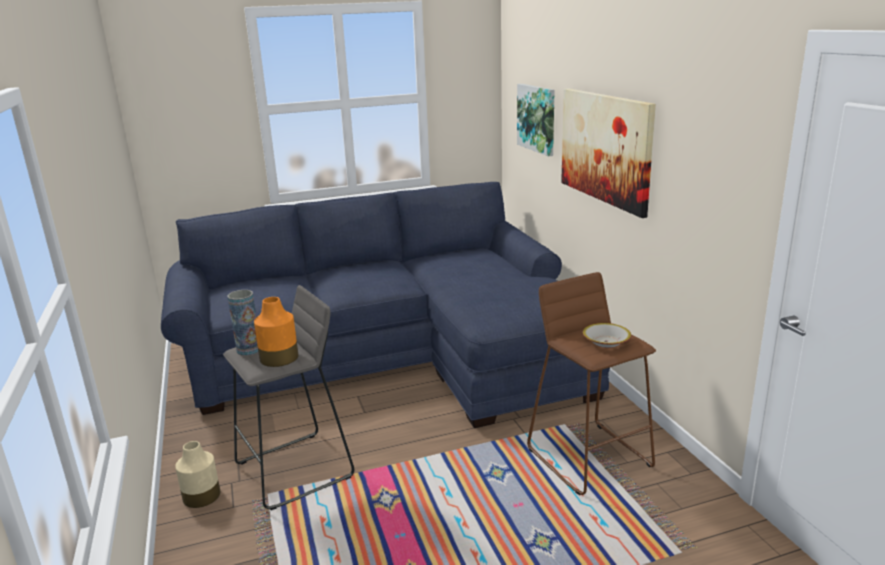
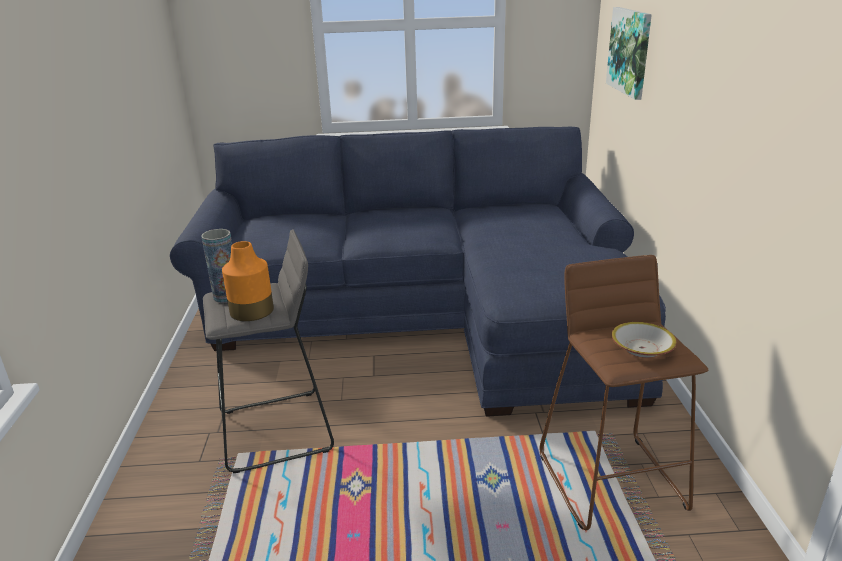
camera: 15 degrees right, 5 degrees up
beige vase [175,441,220,508] -> none
picture [561,88,656,218] -> none

